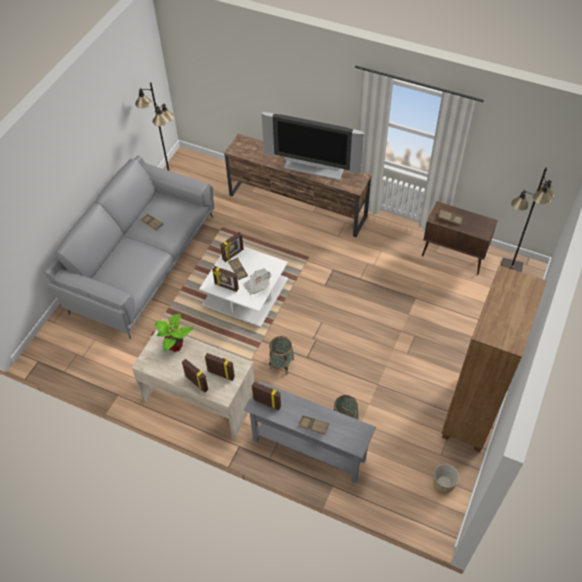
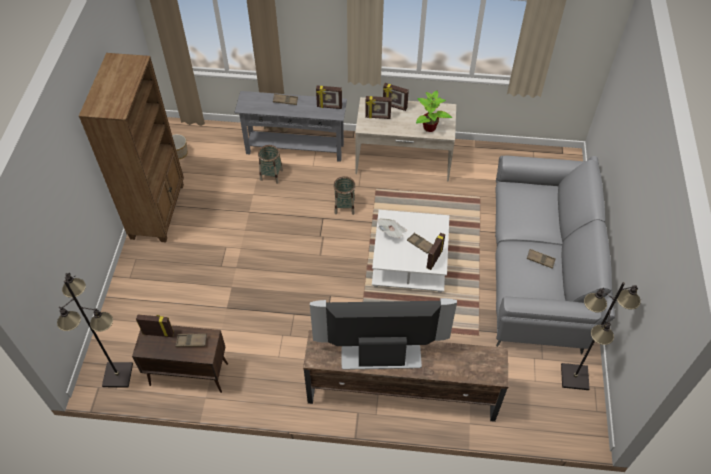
camera: 160 degrees right, 0 degrees up
picture frame [212,266,239,292] -> picture frame moved to [136,314,174,337]

